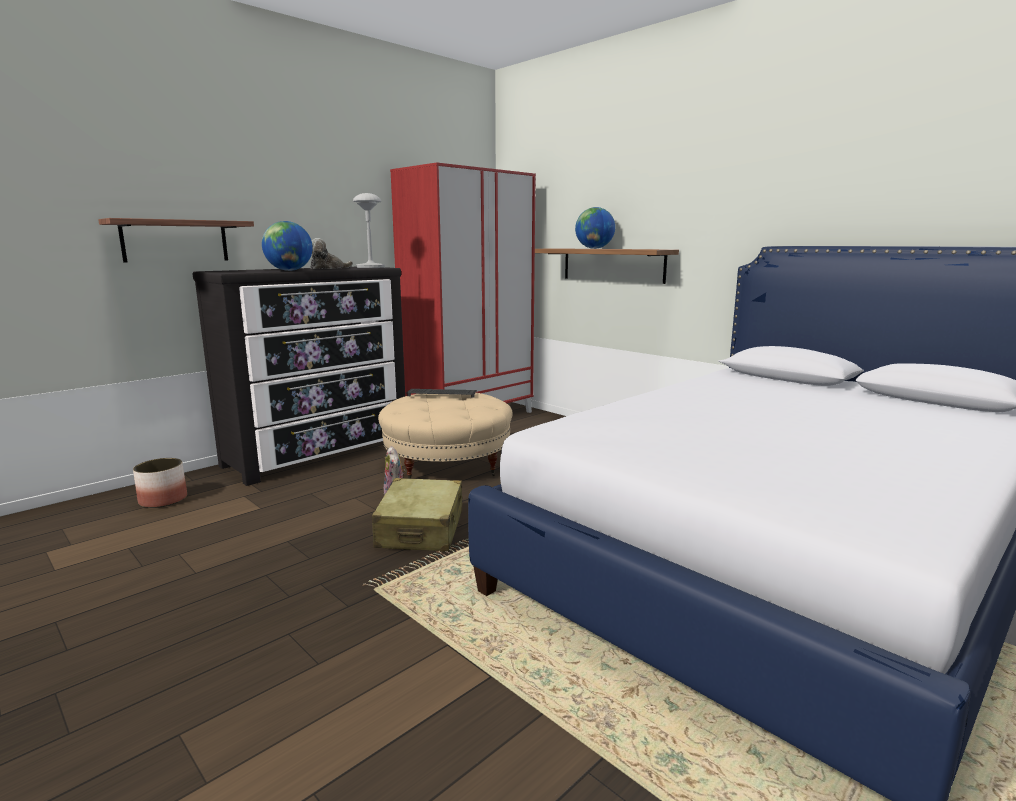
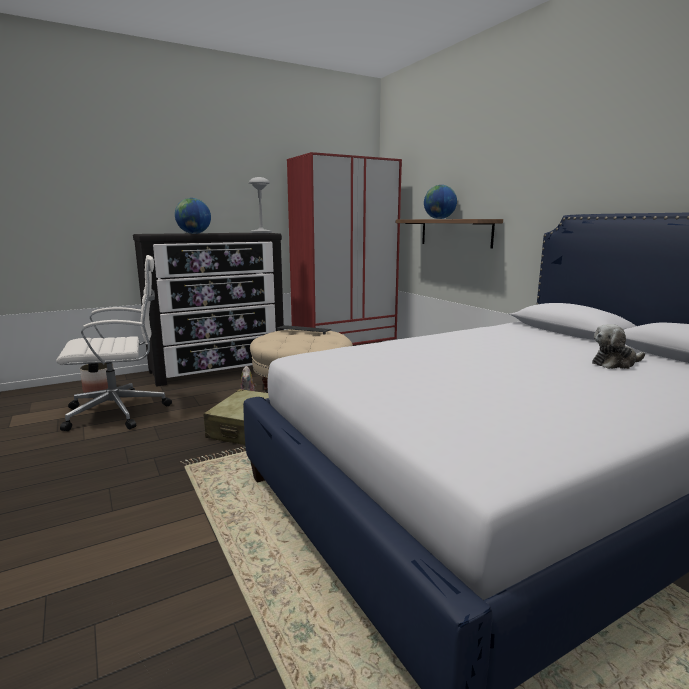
camera: 15 degrees right, 0 degrees up
shelf [98,218,254,263] -> none
plush toy [310,238,353,269] -> plush toy moved to [592,324,645,369]
none -> white office chair [56,255,172,431]

